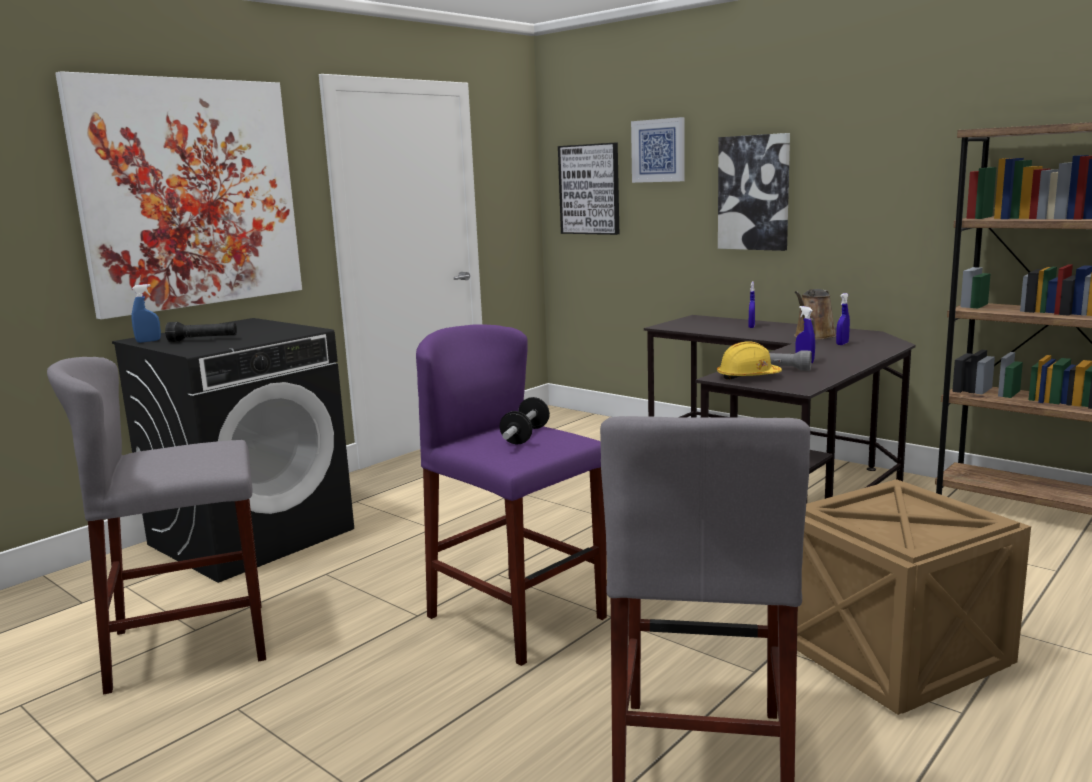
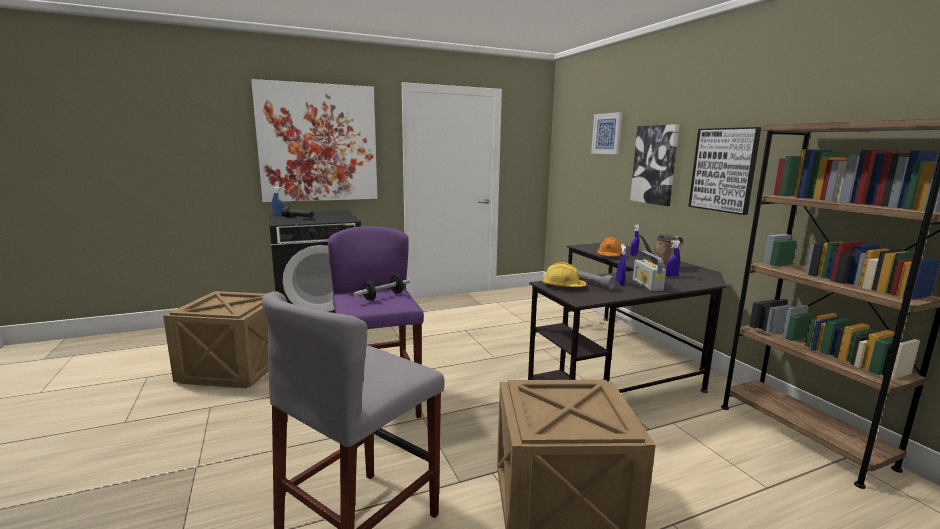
camera: 25 degrees right, 0 degrees up
grey stool [47,357,266,694] -> crate [163,291,269,388]
picture [558,143,619,235] -> picture moved to [688,127,761,215]
none -> orange hard hat [597,237,622,256]
none -> radio [633,251,666,291]

